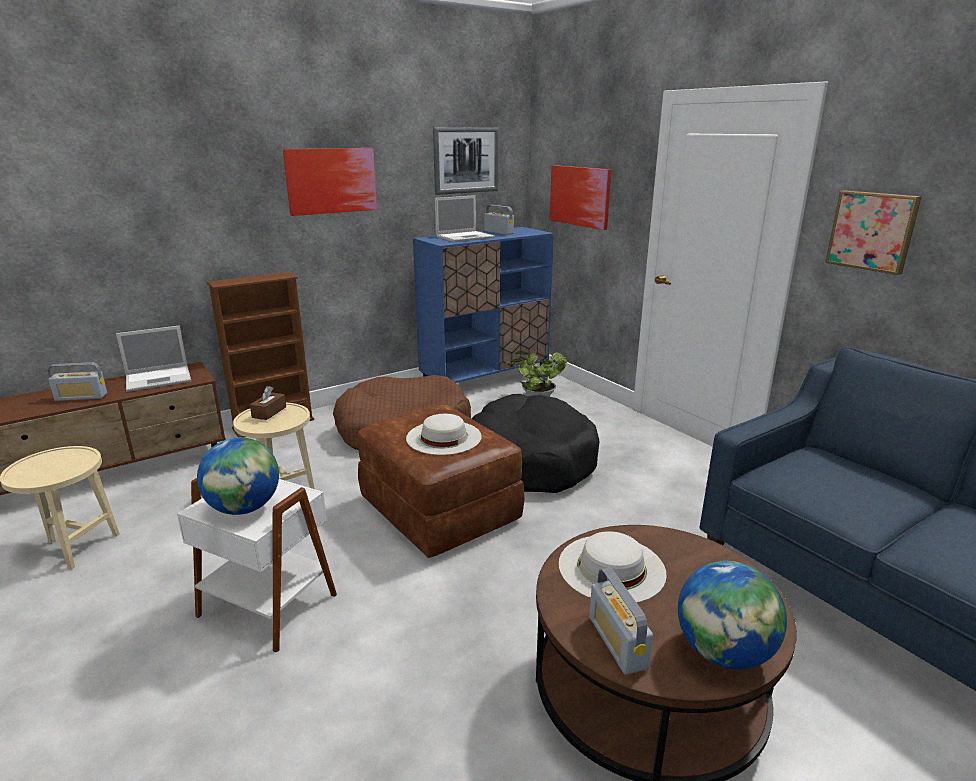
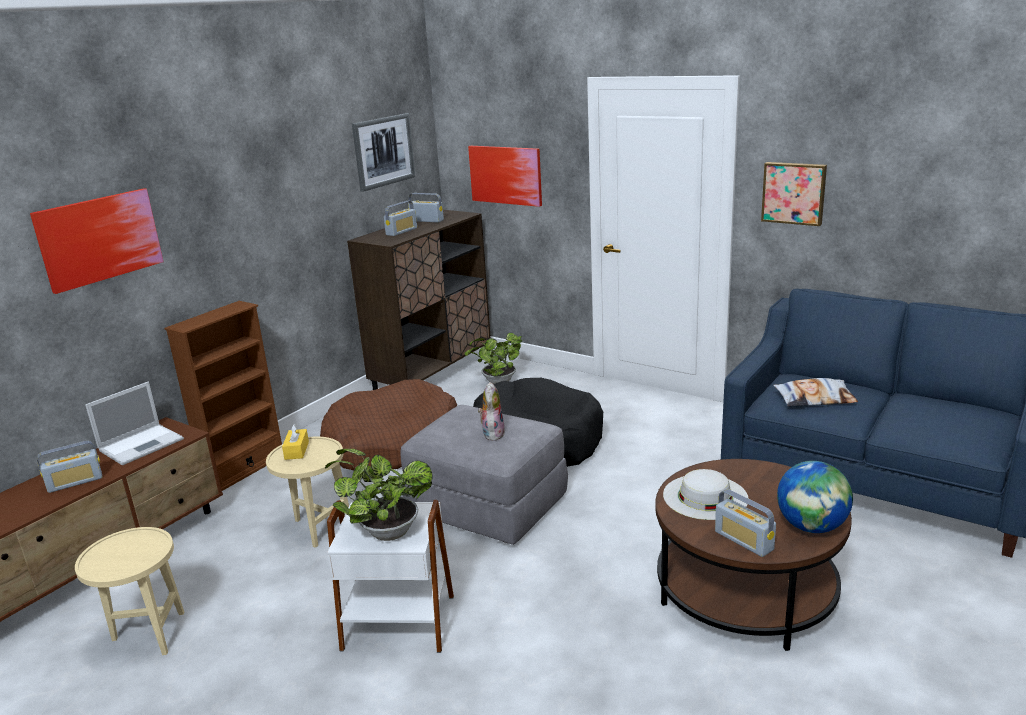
camera: 20 degrees left, 0 degrees up
globe [197,437,279,515] -> potted plant [325,449,433,541]
brown tissue box [250,386,286,420] -> yellow tissue box [282,424,309,460]
picture [283,148,378,216] -> picture moved to [30,188,164,294]
brown ottoman [358,404,525,558] -> grey ottoman [401,405,568,545]
white hat [406,414,482,455] -> plush toy [478,382,505,441]
blue cabinet [413,227,554,383] -> brown cabinet [347,210,491,390]
laptop [435,195,495,242] -> radio [384,201,417,236]
none -> pillow [773,378,858,407]

